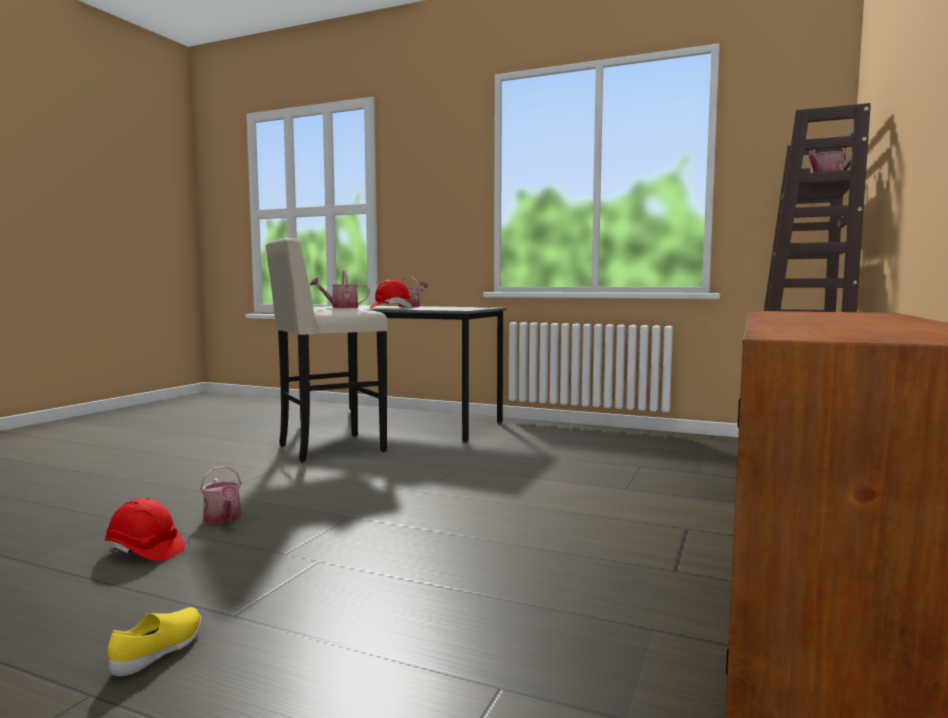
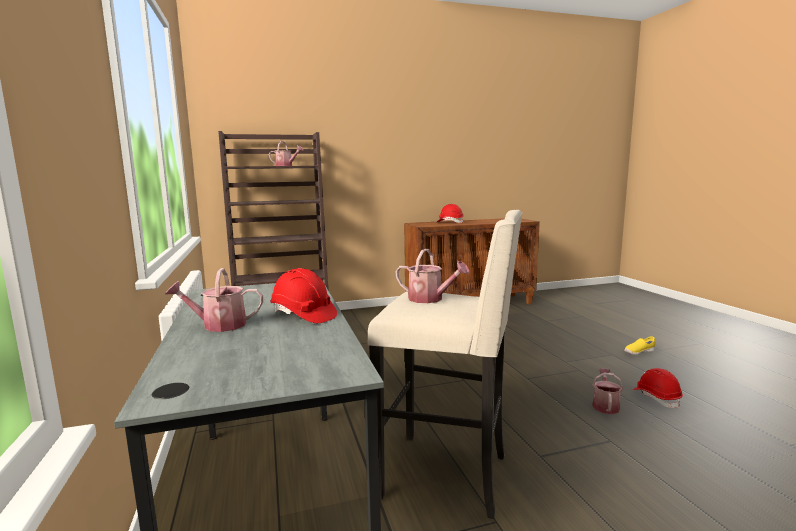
camera: 130 degrees left, 5 degrees up
none -> red hard hat [437,204,464,223]

